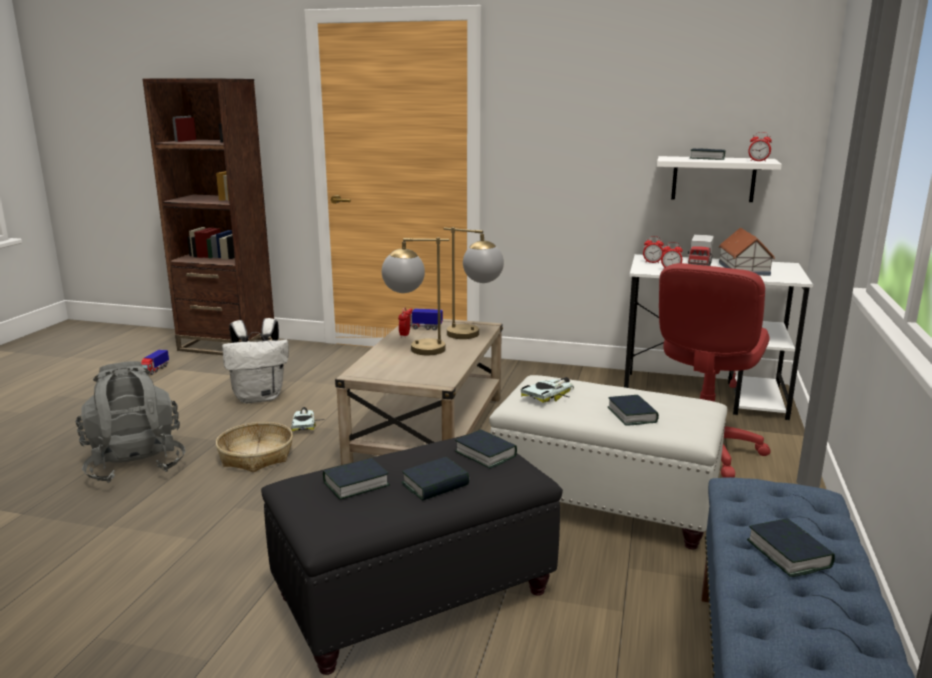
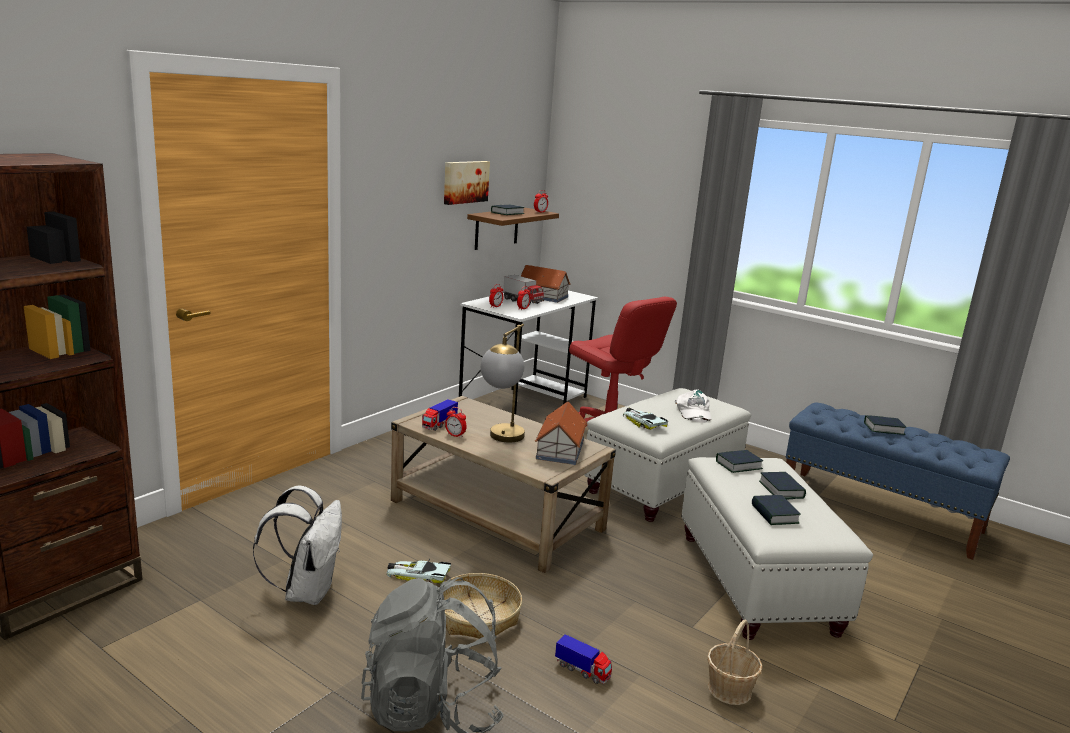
camera: 70 degrees left, 0 degrees up
toy truck [141,350,169,375] -> toy truck moved to [555,634,612,684]
black ottoman [261,435,563,675] -> white ottoman [681,457,873,640]
table lamp [444,227,504,339] -> none
book [608,395,659,426] -> white cap [675,389,711,423]
white shelf [657,156,782,202] -> brown shelf [467,208,559,250]
none -> picture [444,161,490,205]
none -> toy house [535,401,588,465]
none -> basket [707,620,763,705]

